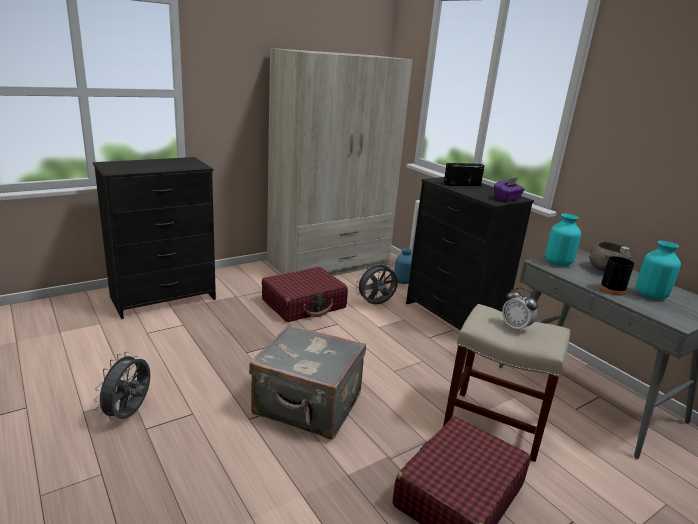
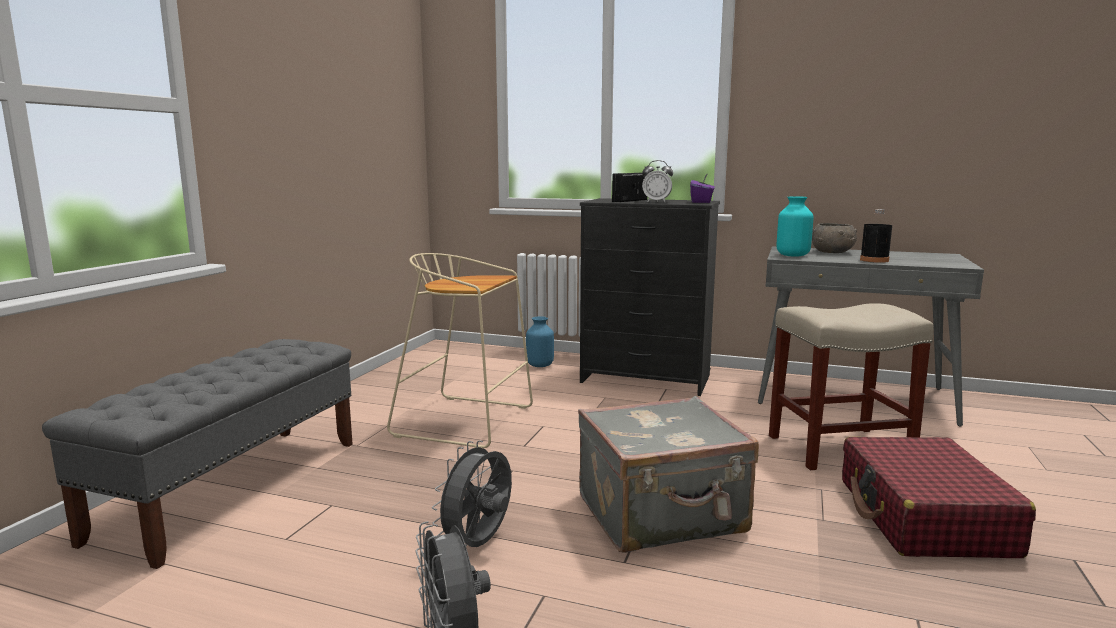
camera: 35 degrees left, 10 degrees down
black dresser [93,157,216,319] -> grey bench [42,339,353,569]
red suitcase [262,267,348,322] -> beige stool [387,253,533,448]
beige wardrobe [267,48,413,276] -> none
grey fan [356,262,398,304] -> grey fan moved to [432,440,512,547]
alarm clock [502,288,538,333] -> alarm clock moved to [642,160,673,202]
turquoise vase [636,241,681,300] -> none

